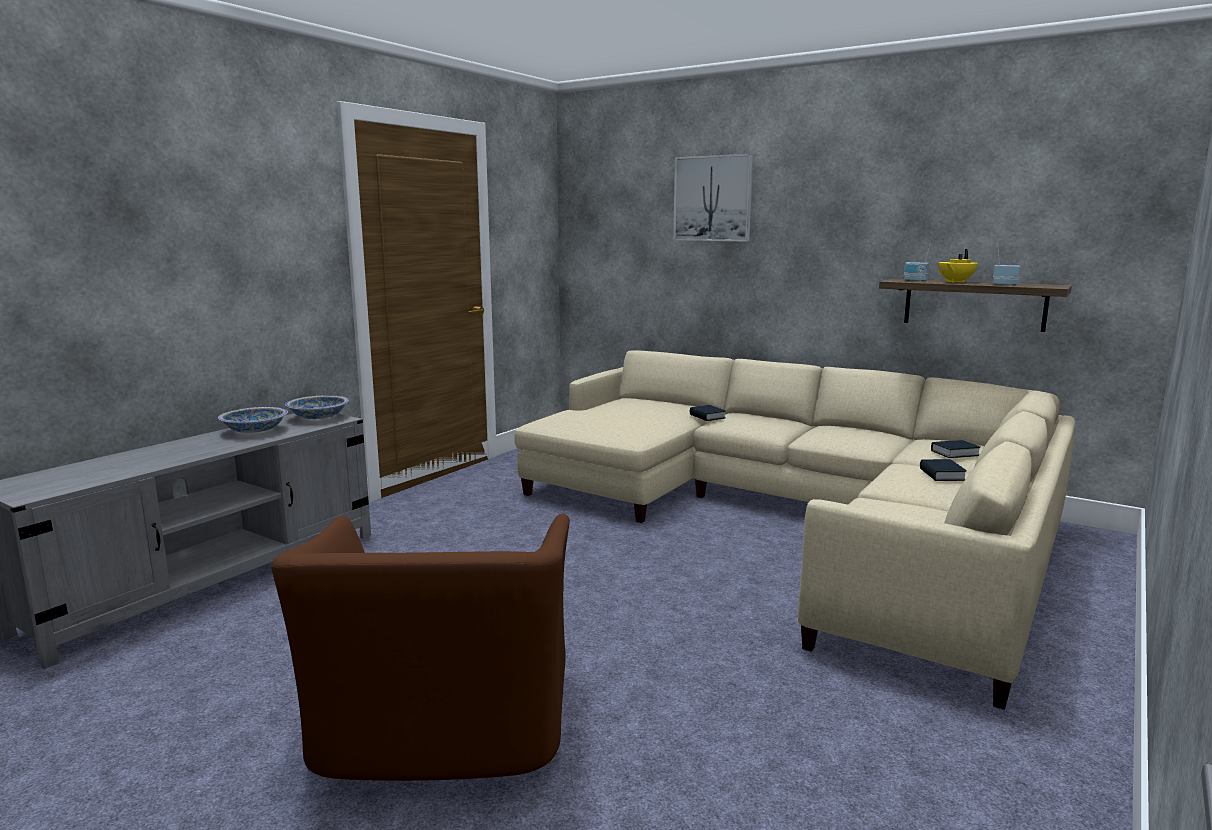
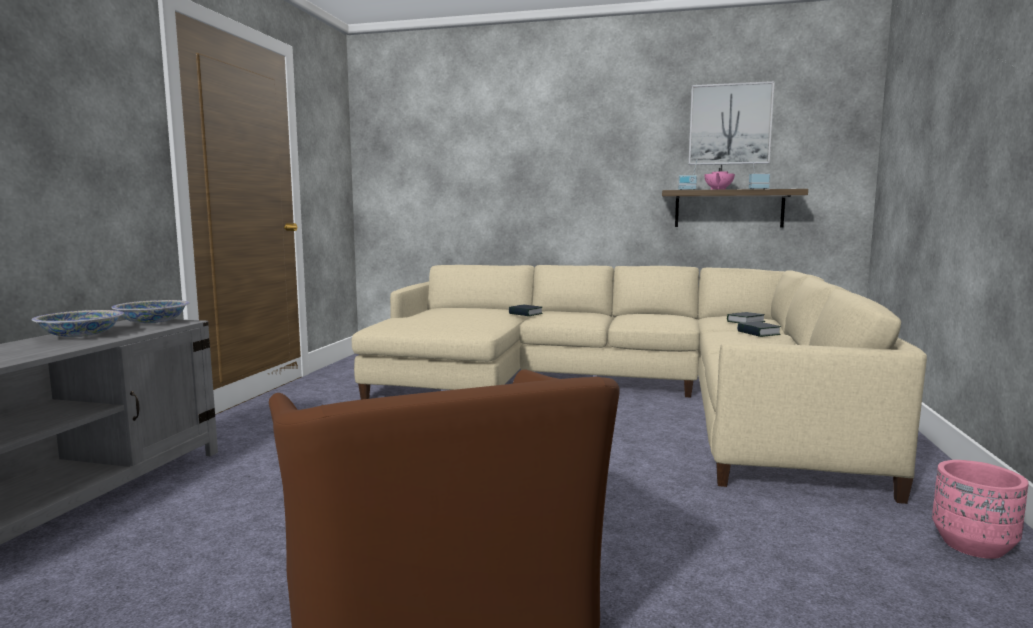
camera: 20 degrees left, 5 degrees down
picture [673,154,753,242] -> picture moved to [688,81,775,165]
yellow teapot [938,249,978,283] -> pink teapot [704,165,735,190]
none -> pink planter [932,460,1029,559]

